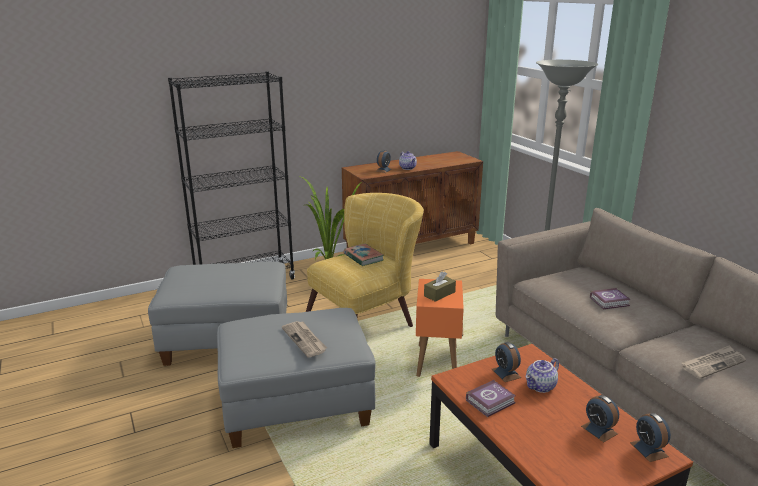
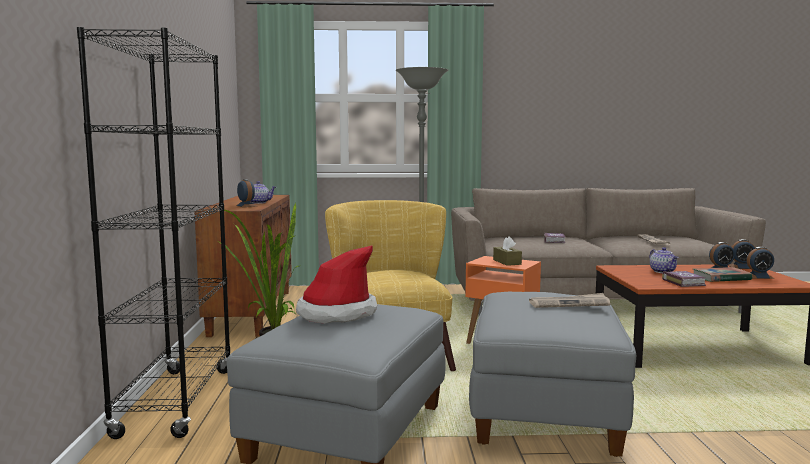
camera: 65 degrees left, 15 degrees down
book [344,244,384,266] -> book moved to [693,267,752,282]
alarm clock [492,342,521,382] -> alarm clock moved to [746,247,774,279]
none -> hat [296,245,377,324]

